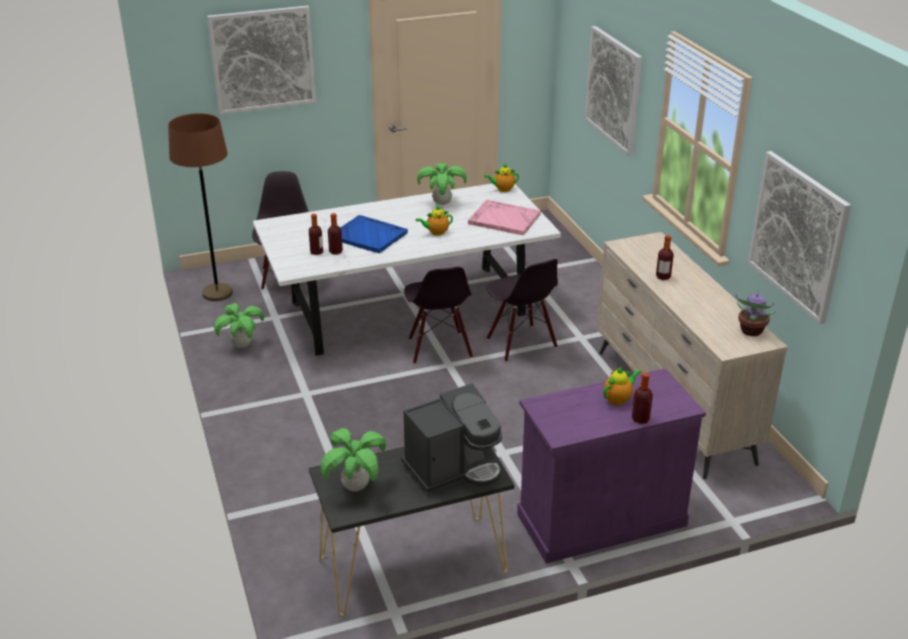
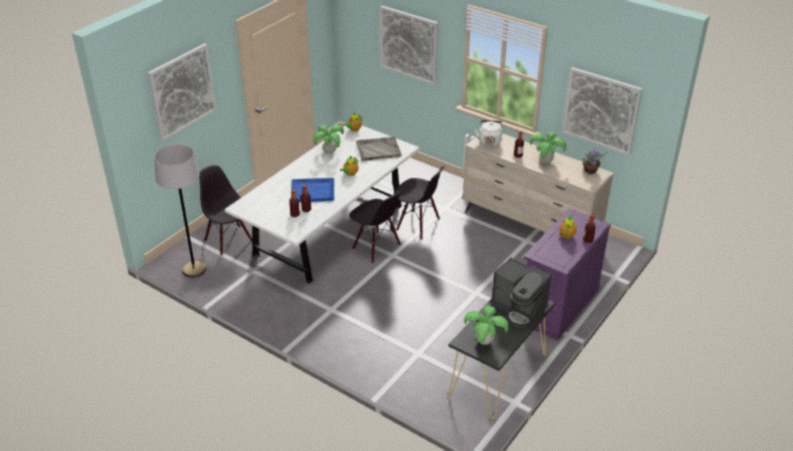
camera: 35 degrees left, 5 degrees up
brown floor lamp [168,113,233,301] -> grey floor lamp [154,144,206,278]
potted plant [214,303,265,348] -> potted plant moved to [530,132,566,163]
coffee machine [401,383,503,494] -> coffee machine turned 105 degrees clockwise [490,258,552,328]
pink tray [468,200,541,235] -> grey tray [356,137,402,161]
none -> white kettle [475,120,502,147]

